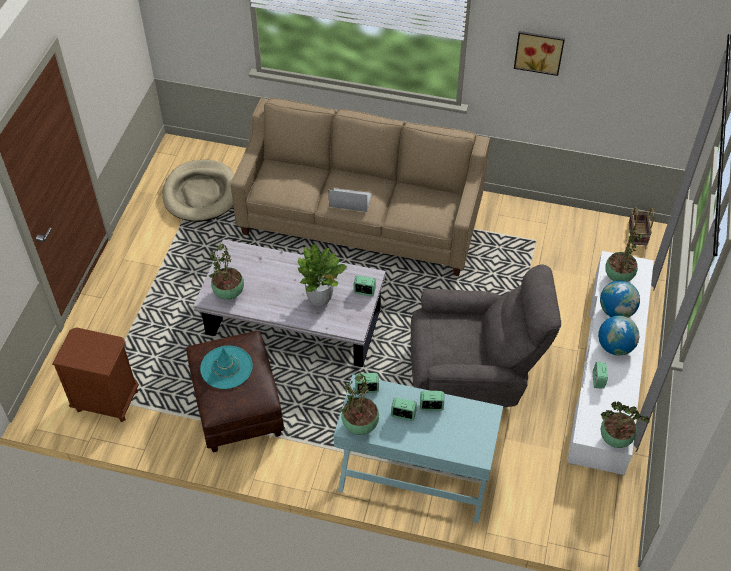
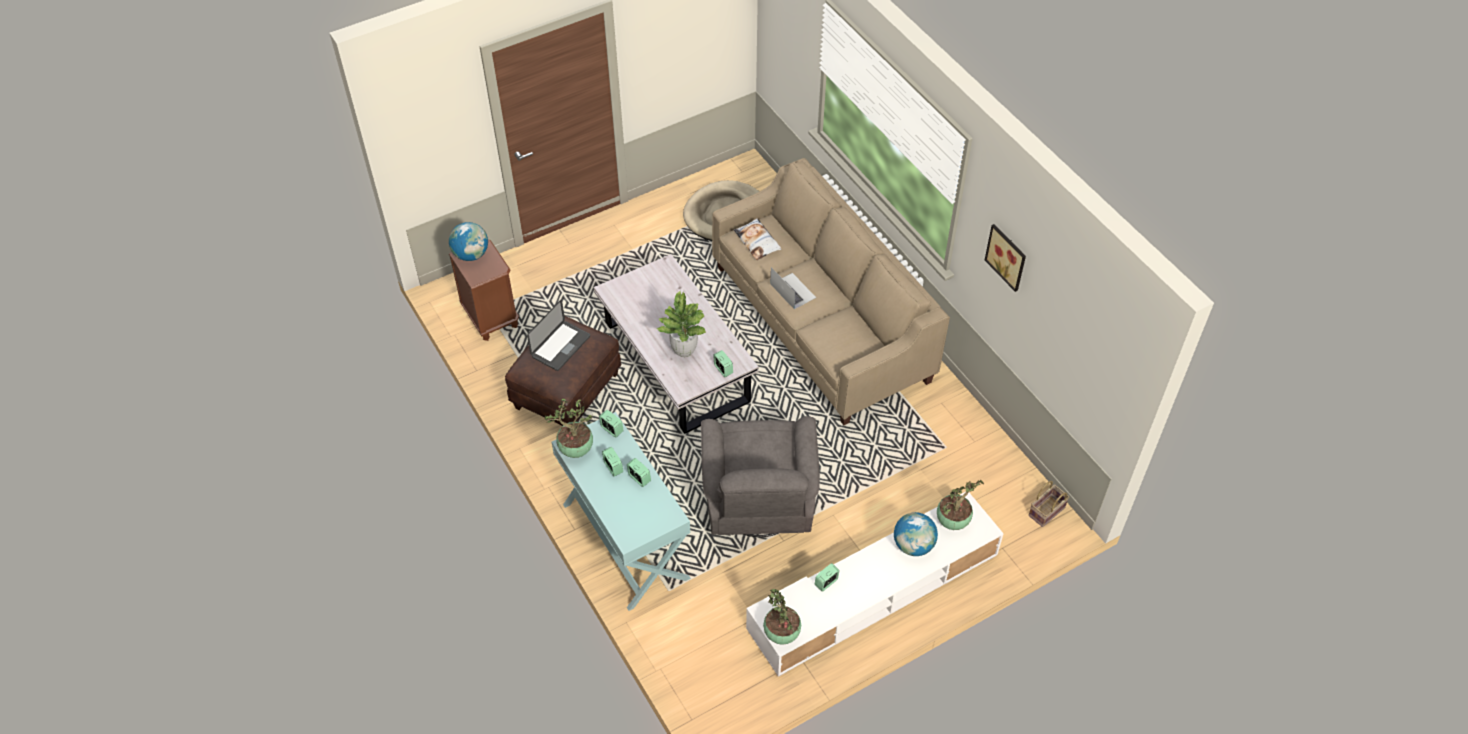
camera: 45 degrees right, 0 degrees up
turquoise hat [200,346,253,389] -> laptop [527,300,590,371]
potted plant [209,244,244,300] -> none
grey armchair [411,264,561,407] -> grey armchair turned 45 degrees clockwise [701,416,820,537]
globe [598,316,639,356] -> globe moved to [449,222,488,261]
none -> pillow [734,218,781,260]

